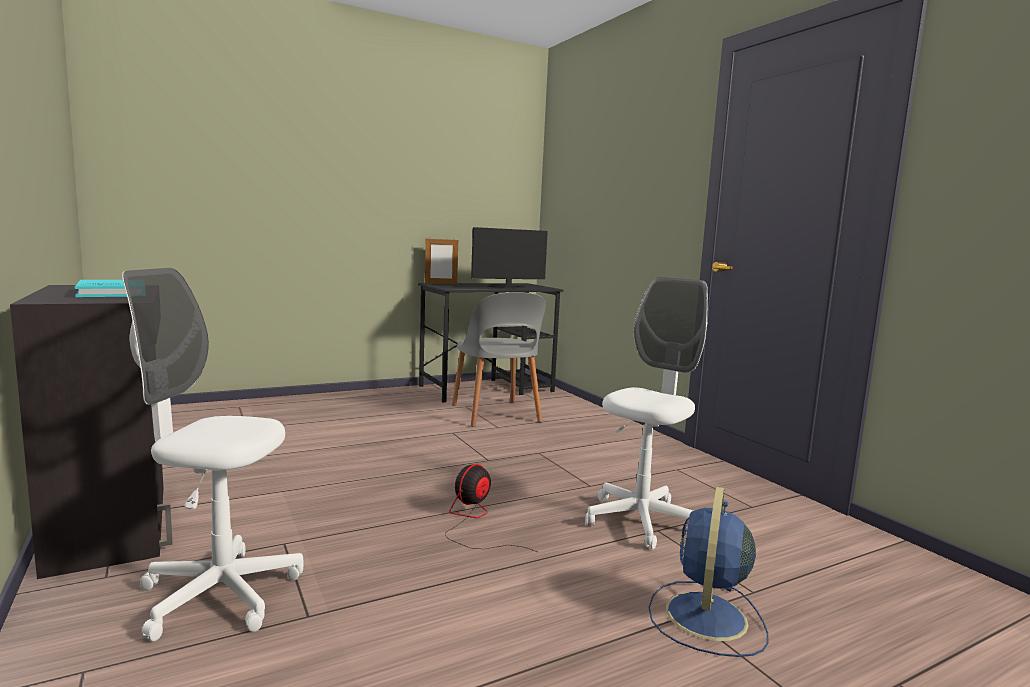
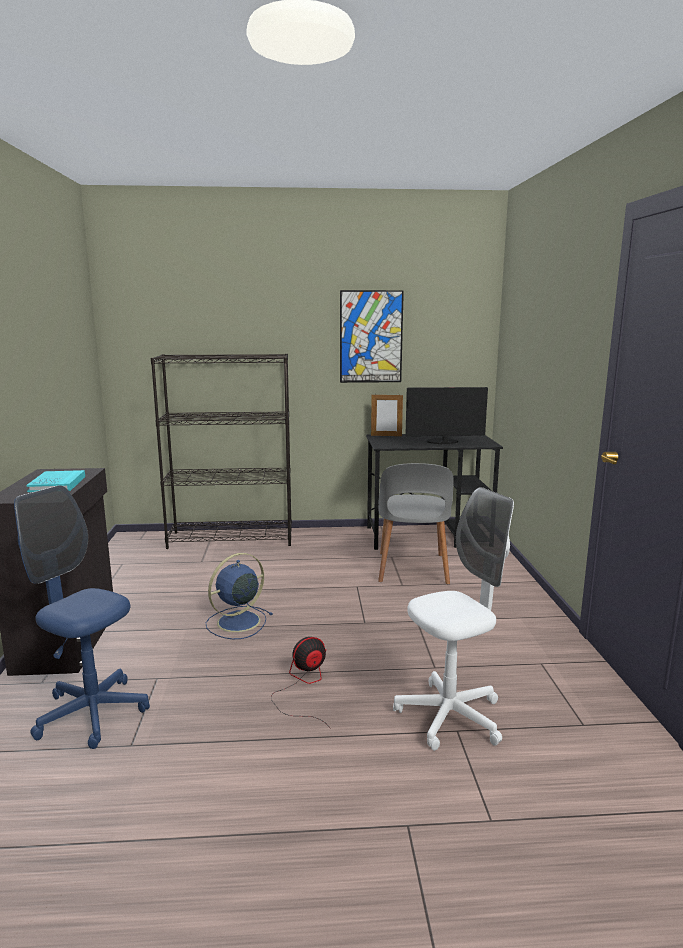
camera: 25 degrees right, 5 degrees up
white office chair [122,268,303,641] -> blue office chair [14,485,150,749]
blue fan [649,487,768,657] -> blue fan moved to [206,553,272,639]
none -> black bookcase [151,354,292,549]
none -> picture [340,290,404,383]

